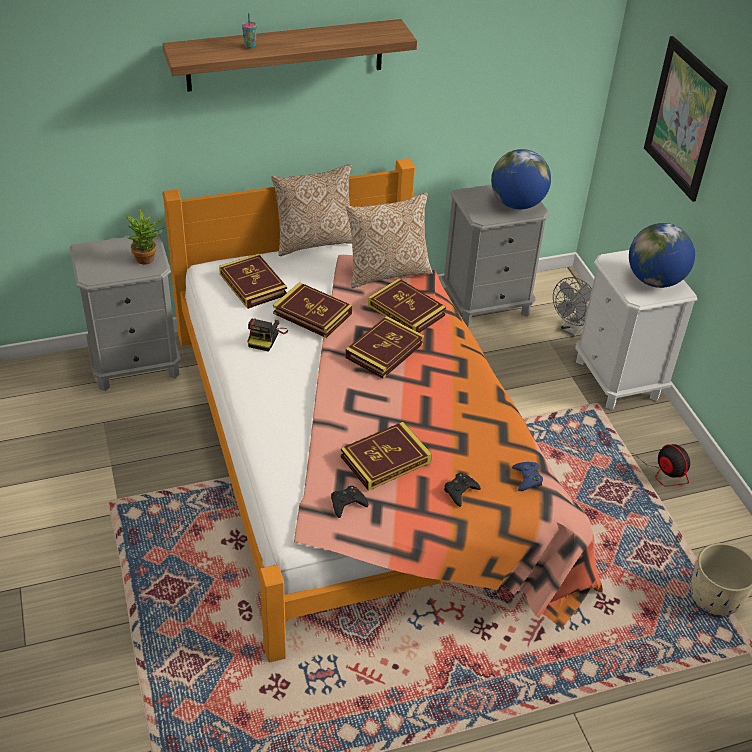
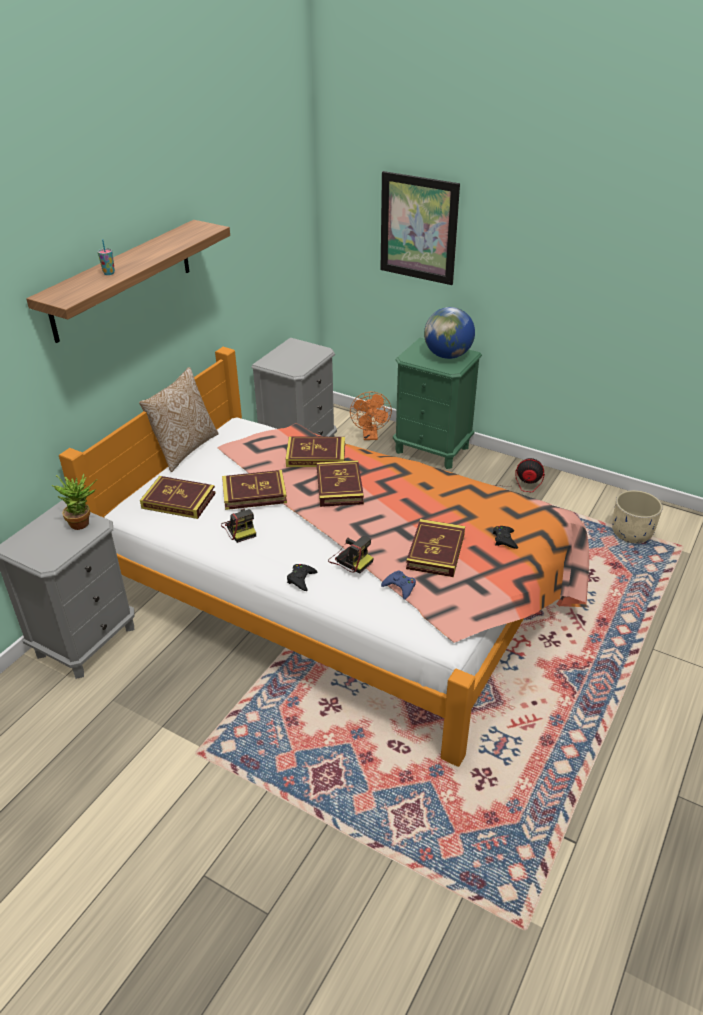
camera: 40 degrees left, 5 degrees down
black game controller [331,486,368,518] -> black game controller moved to [287,564,317,591]
pillow [346,193,433,288] -> none
globe [491,149,551,209] -> none
blue game controller [512,462,543,491] -> blue game controller moved to [381,570,416,600]
grey fan [553,277,592,337] -> orange fan [350,392,392,440]
white nightstand [575,250,697,410] -> green nightstand [393,338,482,469]
none -> camera [328,536,373,574]

